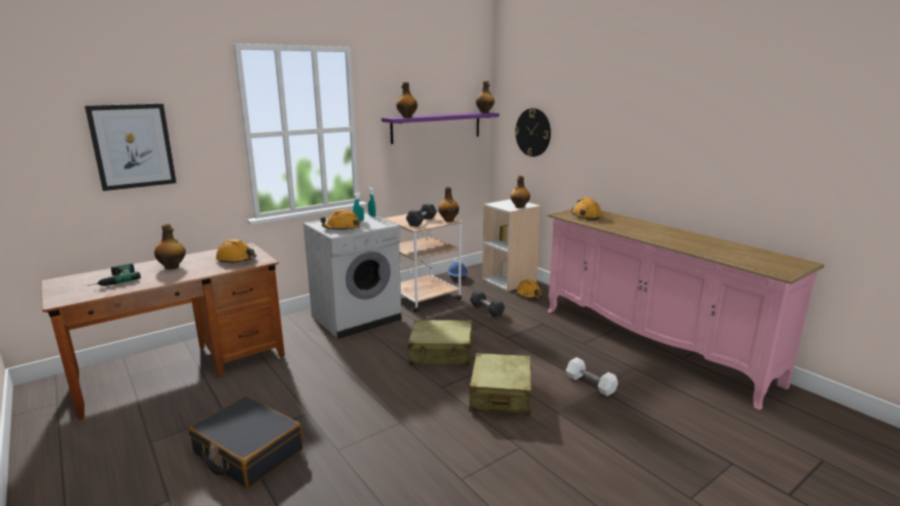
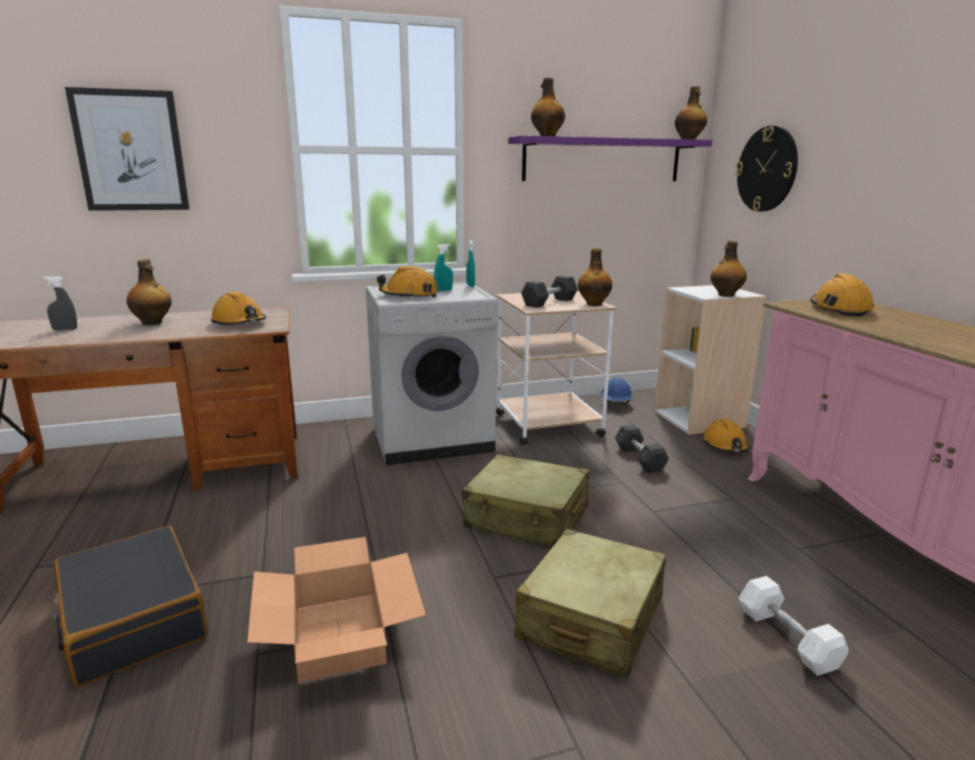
camera: 20 degrees right, 0 degrees up
power drill [87,263,141,286] -> grey spray bottle [43,276,77,330]
none -> cardboard box [247,537,426,682]

